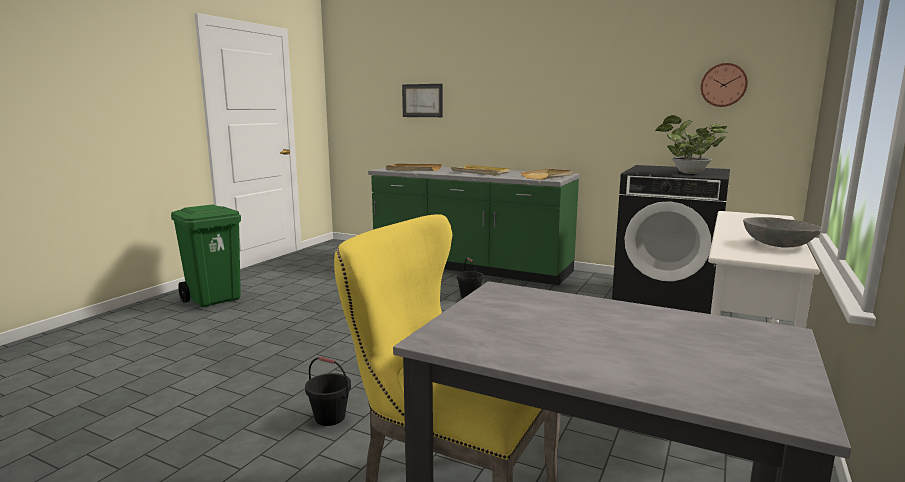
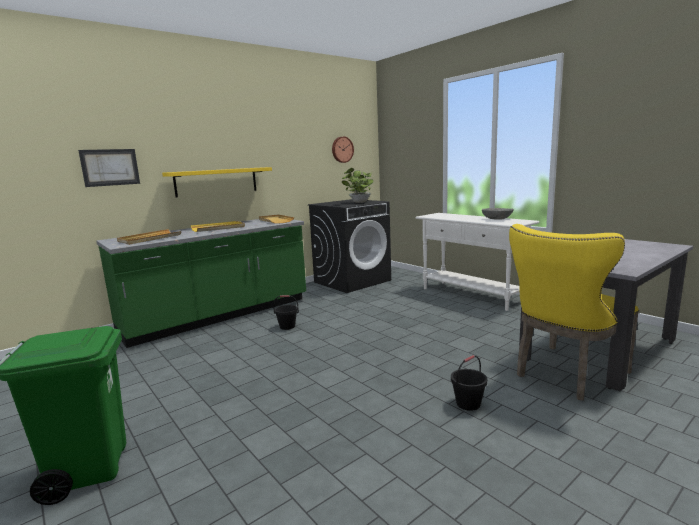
camera: 65 degrees left, 0 degrees up
none -> yellow shelf [162,167,272,197]

